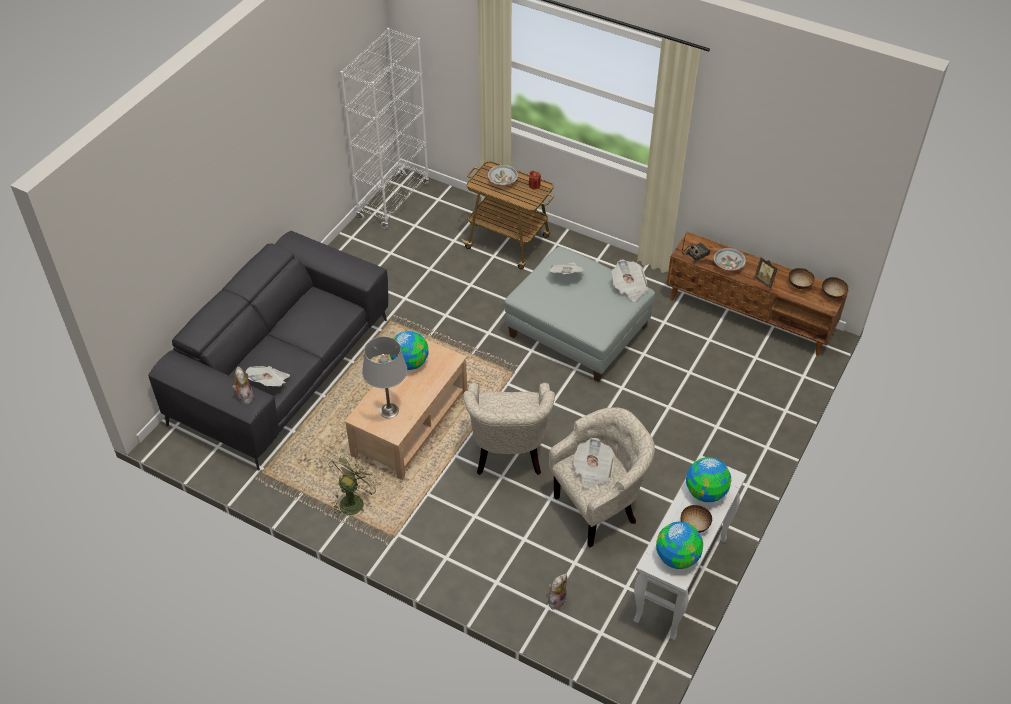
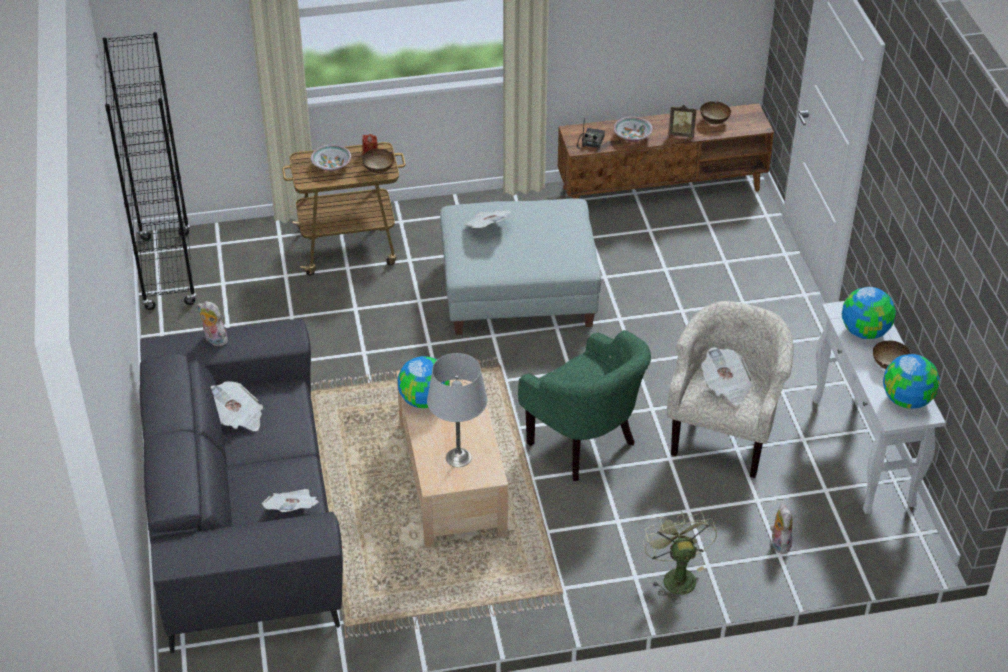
camera: 40 degrees left, 5 degrees down
plush toy [232,367,254,404] -> plush toy moved to [197,301,228,346]
green fan [328,453,380,517] -> green fan moved to [643,511,717,604]
white bookcase [340,28,429,229] -> black bookcase [103,32,196,310]
beige armchair [463,382,555,475] -> green armchair [518,330,651,481]
newspaper [612,259,648,302] -> newspaper moved to [211,381,263,431]
bowl [822,277,848,299] -> bowl moved to [362,149,394,174]

